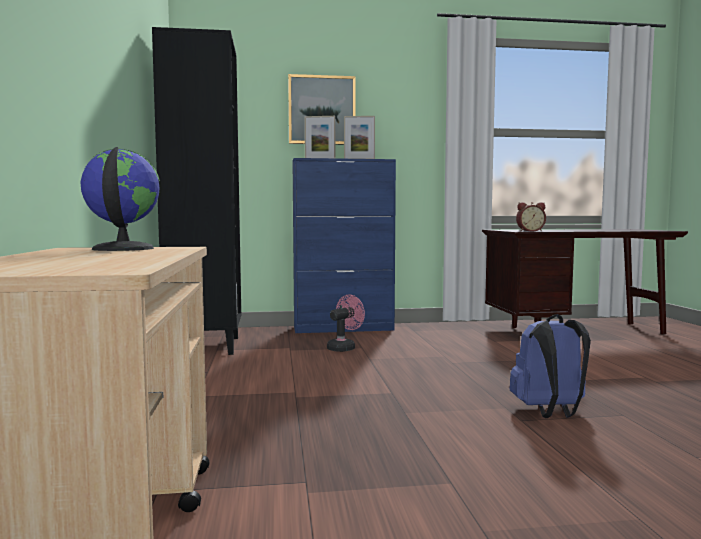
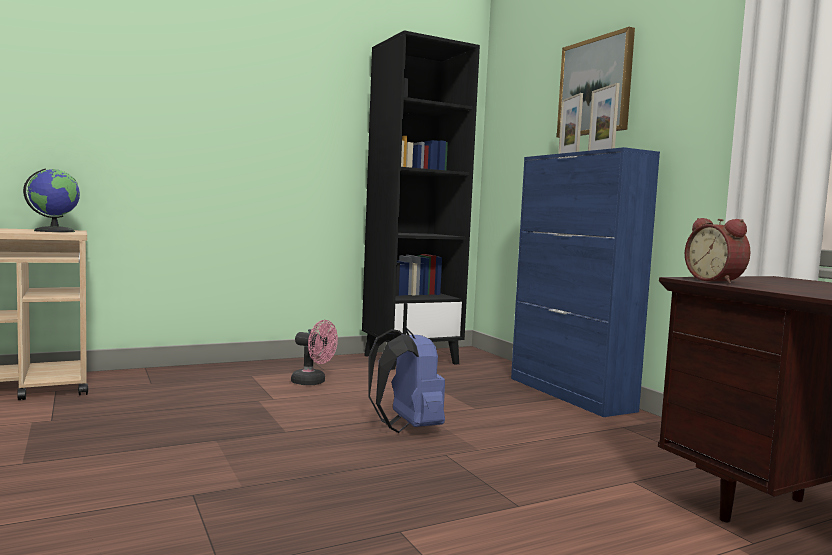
camera: 70 degrees right, 0 degrees up
pink fan [327,295,365,352] -> pink fan moved to [291,320,338,385]
blue backpack [510,314,591,418] -> blue backpack moved to [368,327,445,433]

